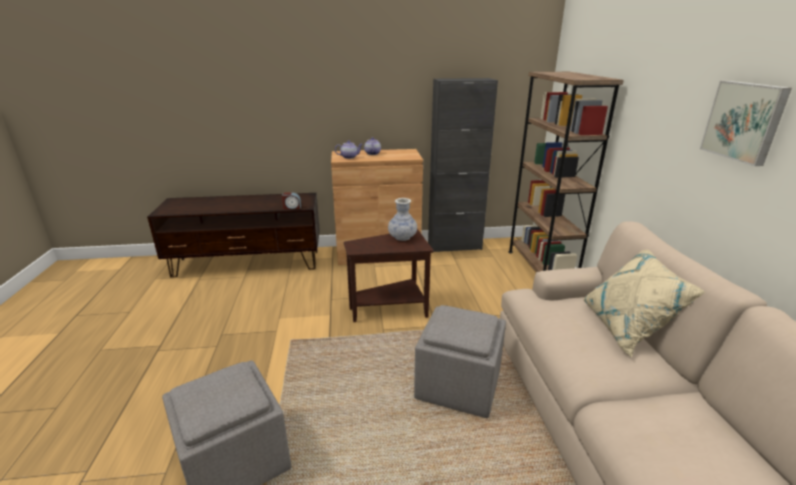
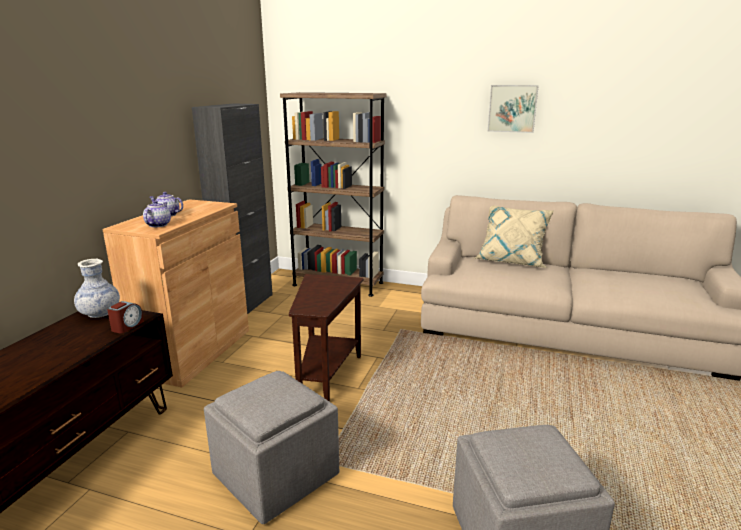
camera: 65 degrees left, 5 degrees down
vase [388,198,417,241] -> vase moved to [74,259,120,318]
grey ottoman [414,305,506,418] -> grey ottoman moved to [204,371,339,524]

